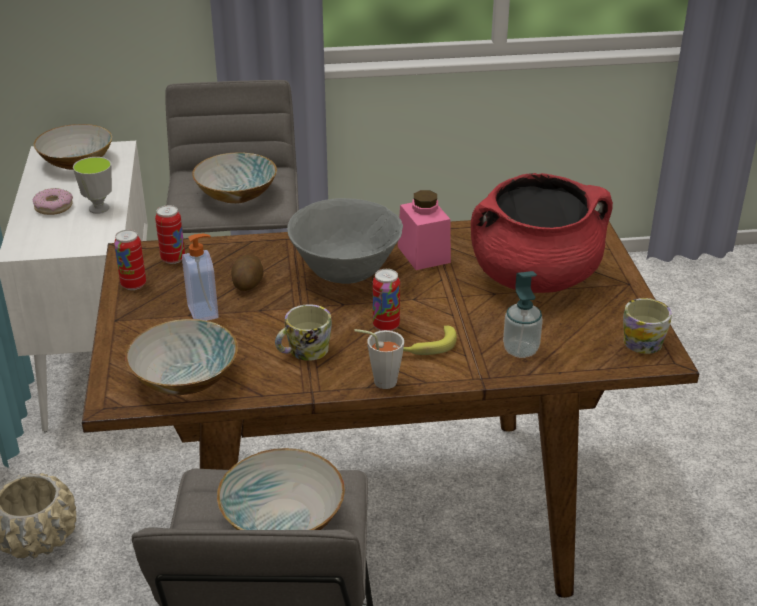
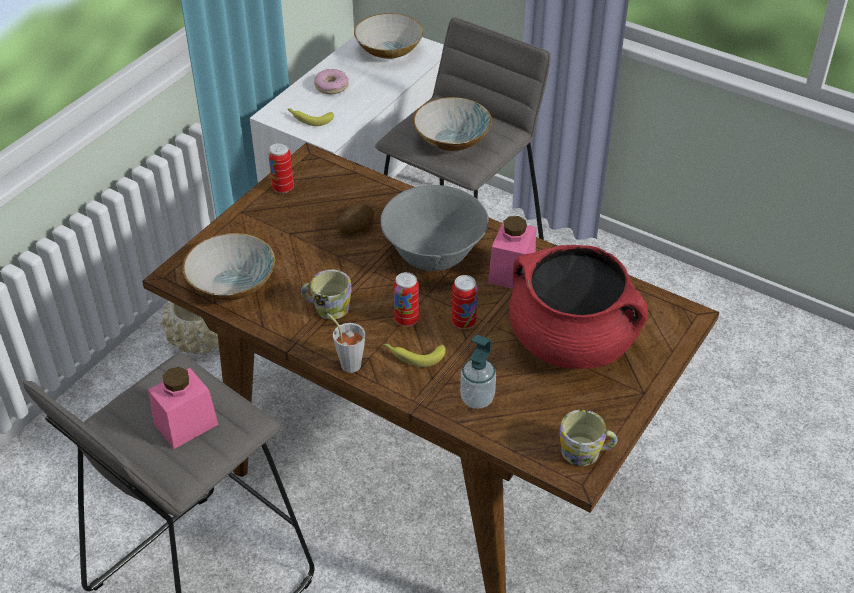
camera: 40 degrees right, 10 degrees up
cup [73,157,112,214] -> none
can [155,205,185,264] -> can moved to [452,275,478,329]
soap dispenser [182,234,219,321] -> none
bowl [217,448,345,530] -> pink jar [148,367,219,449]
none -> banana [288,108,334,126]

